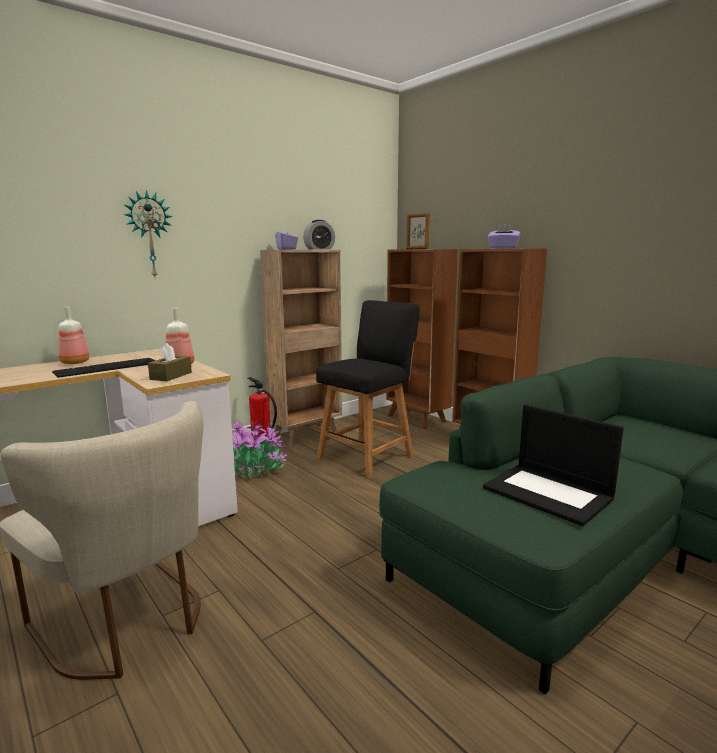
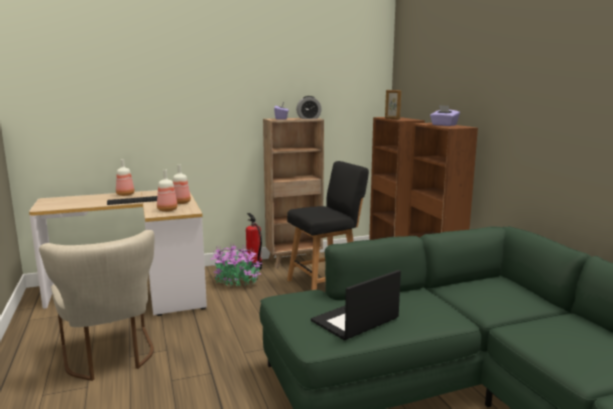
camera: 20 degrees right, 0 degrees up
wall clock [123,190,173,277] -> none
brown tissue box [148,343,192,381] -> bottle [157,170,178,212]
laptop [483,404,624,526] -> laptop turned 75 degrees clockwise [311,270,401,340]

